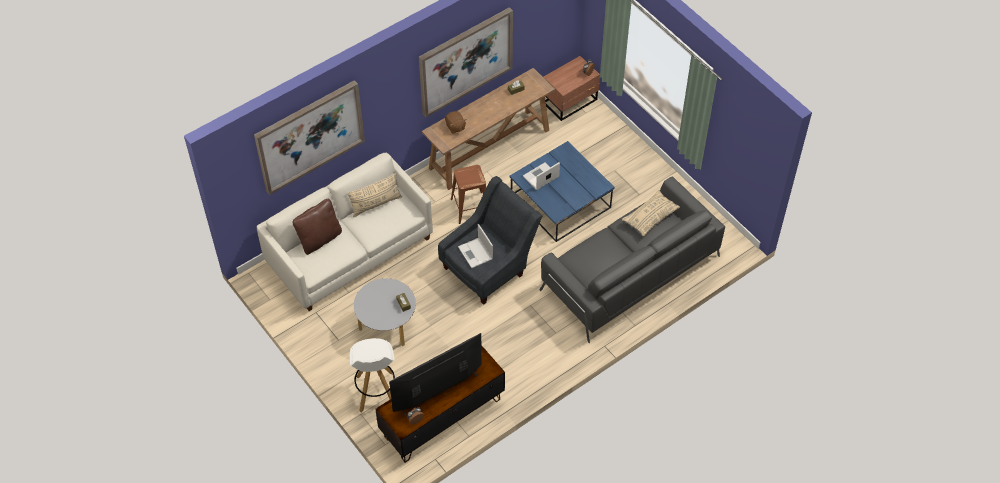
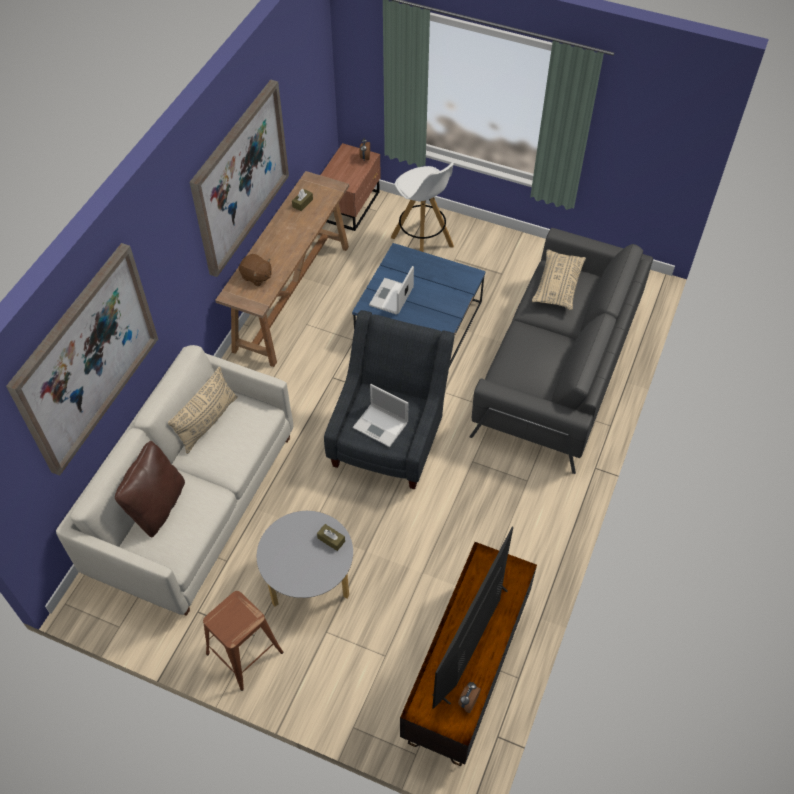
camera: 30 degrees left, 0 degrees up
white stool [350,338,395,413] -> white stool moved to [391,162,454,252]
brown stool [451,165,486,224] -> brown stool moved to [203,591,283,691]

